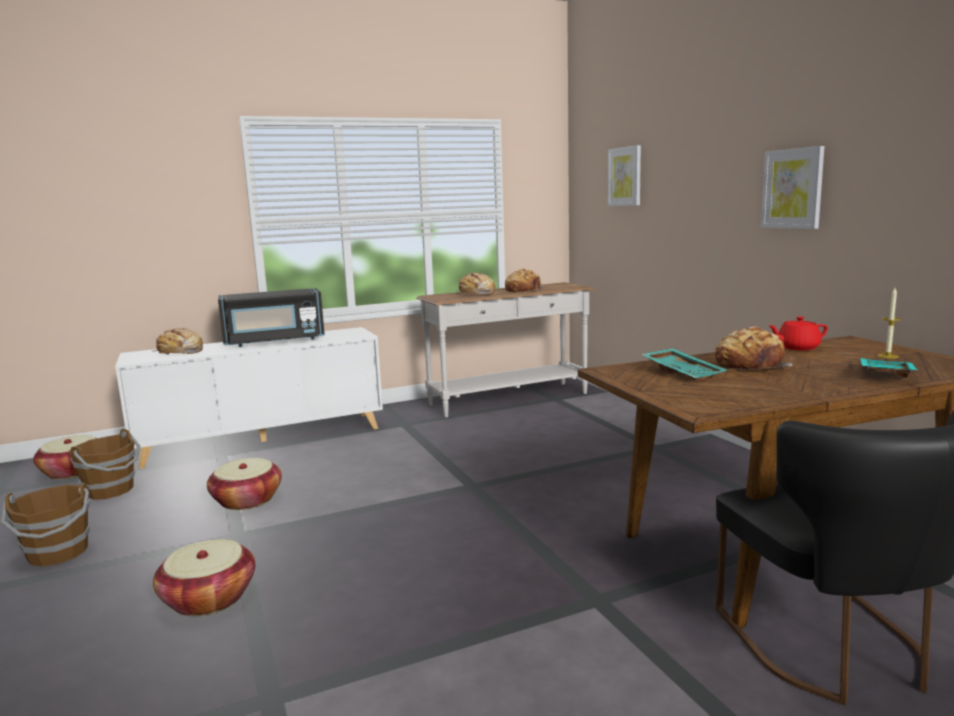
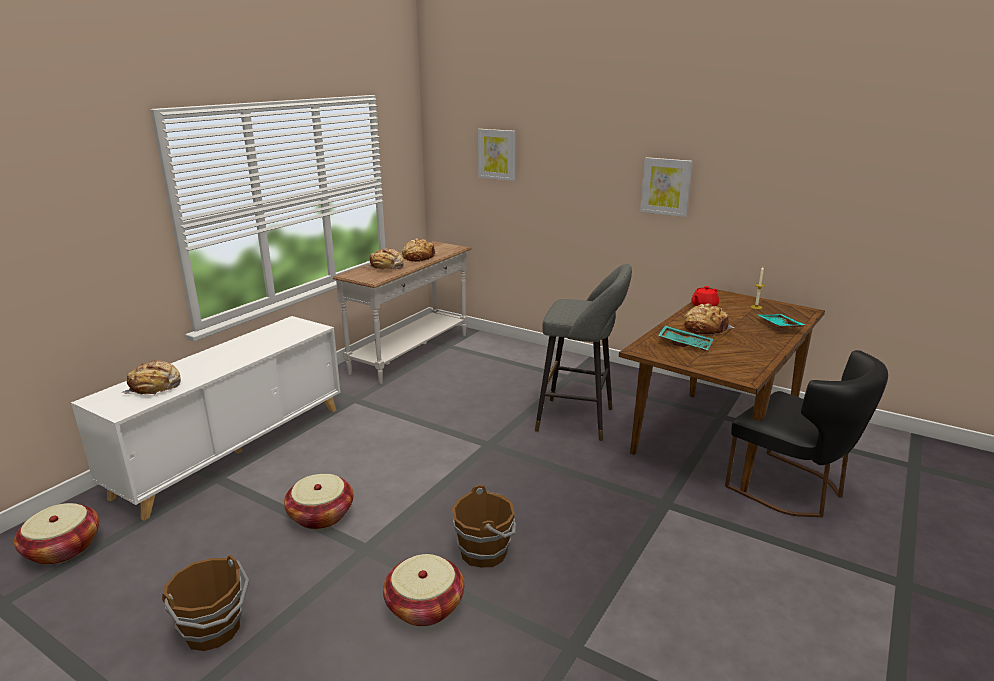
camera: 35 degrees left, 10 degrees up
brown bucket [69,429,140,500] -> brown bucket moved to [452,485,516,567]
black microwave [218,288,325,347] -> none
none -> grey stool [535,264,632,441]

